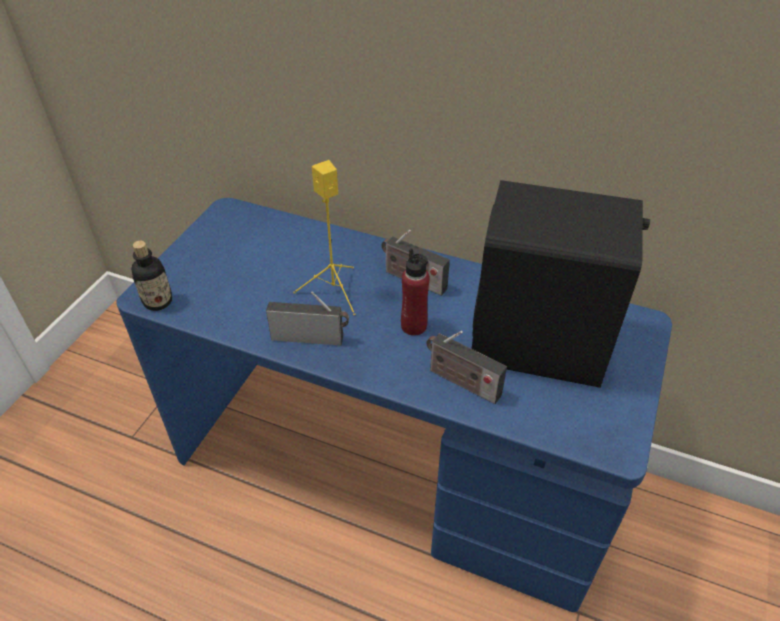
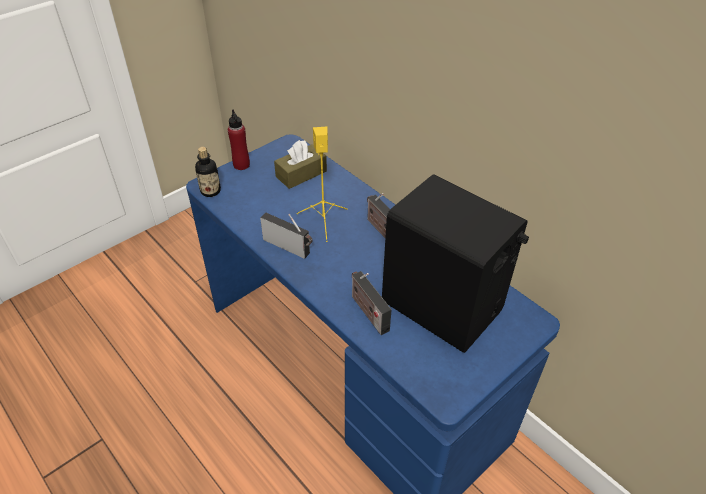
camera: 25 degrees right, 0 degrees up
red bottle [401,248,430,336] -> red bottle moved to [228,109,250,170]
none -> brown tissue box [274,140,327,189]

